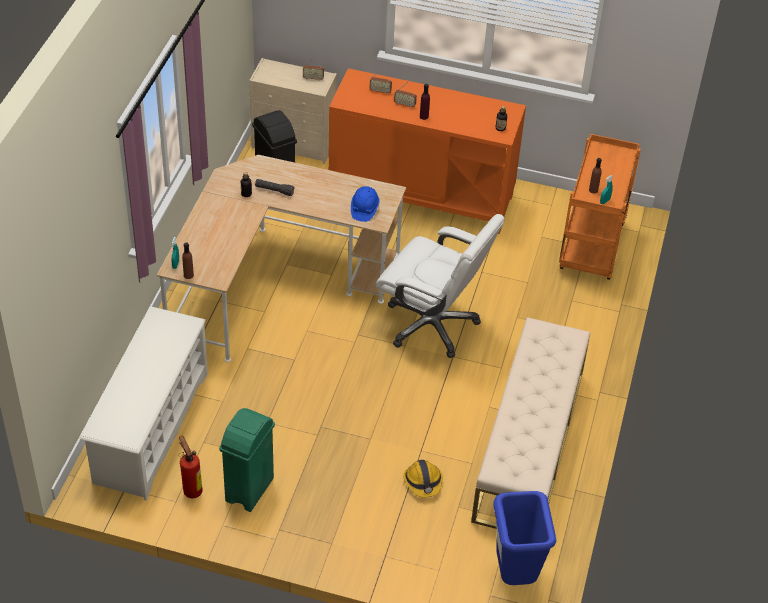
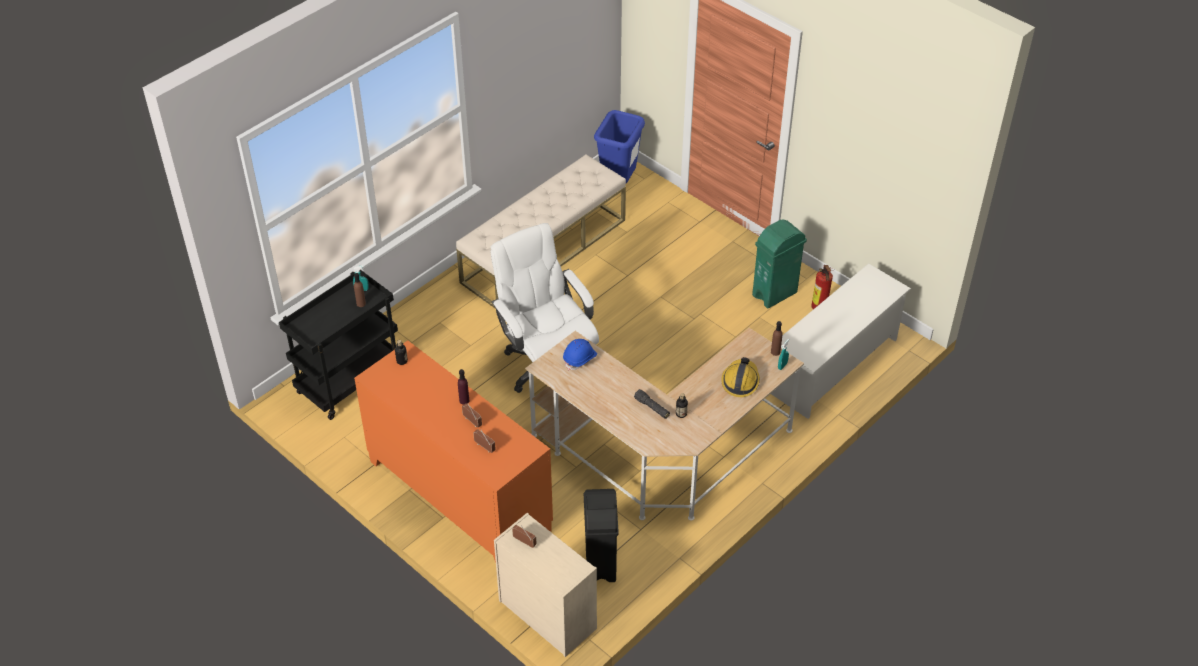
camera: 150 degrees left, 0 degrees up
hard hat [403,460,443,498] -> hard hat moved to [721,357,760,397]
orange cart [559,134,641,280] -> black cart [279,270,398,420]

